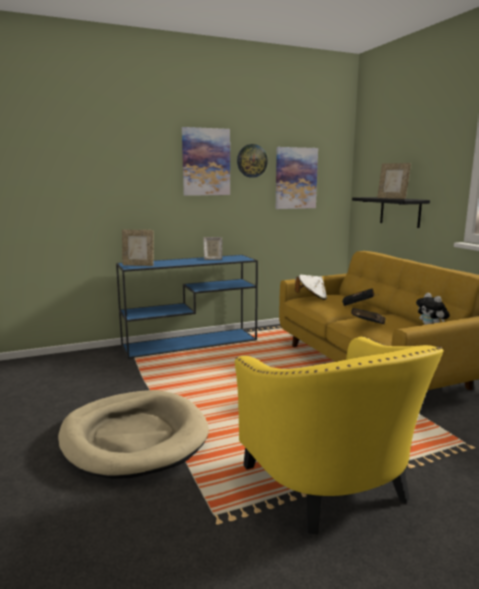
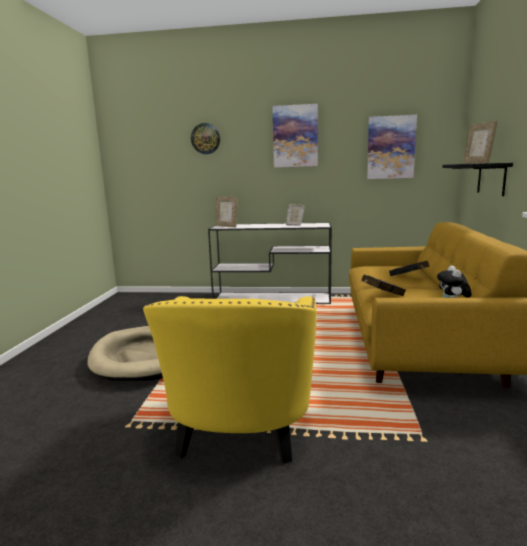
camera: 30 degrees right, 0 degrees up
blue console table [116,255,258,359] -> white console table [208,223,332,304]
wall clock [237,144,268,178] -> wall clock moved to [191,123,220,154]
white hat [295,275,327,300] -> none

